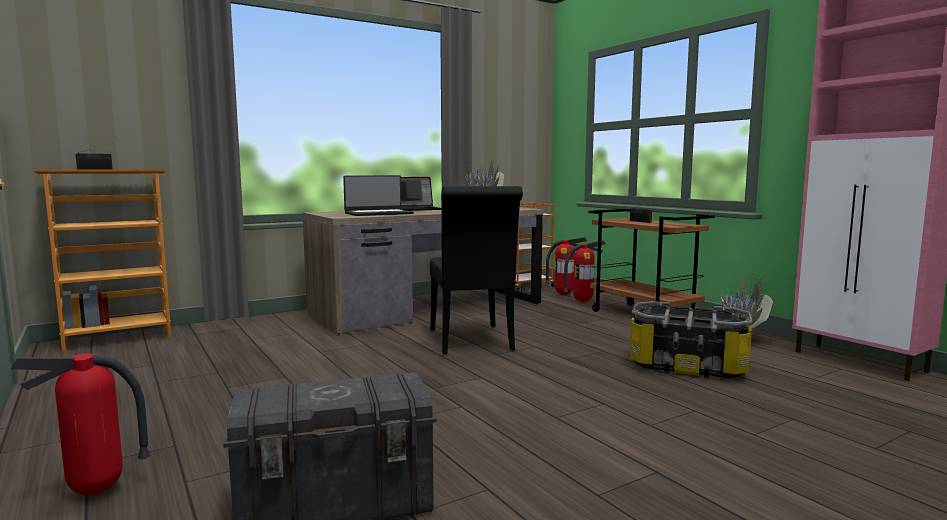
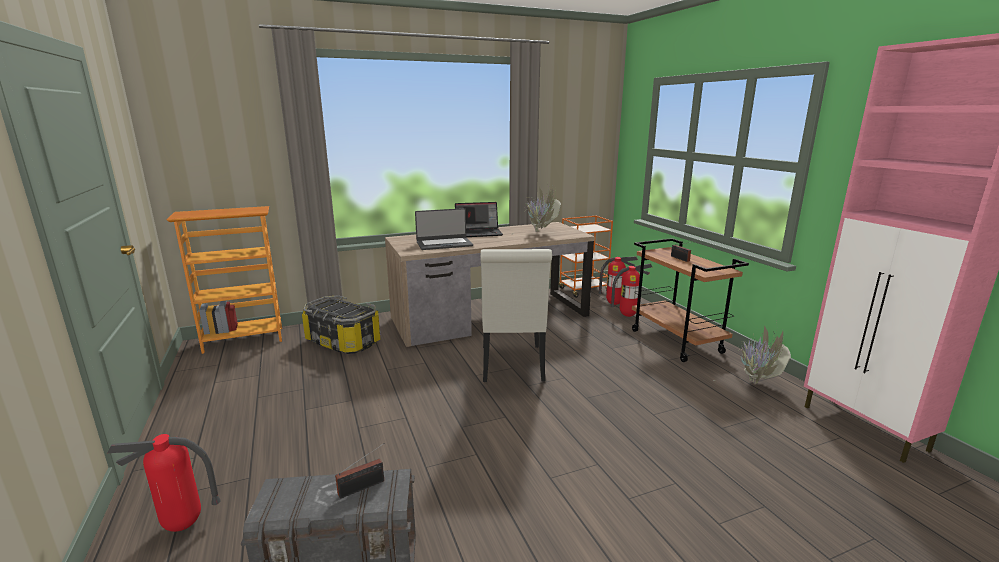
camera: 10 degrees right, 10 degrees up
radio [75,143,113,169] -> radio moved to [335,443,385,499]
black chair [430,186,523,355] -> white chair [480,249,552,382]
storage box [630,301,752,378] -> storage box moved to [302,295,380,354]

